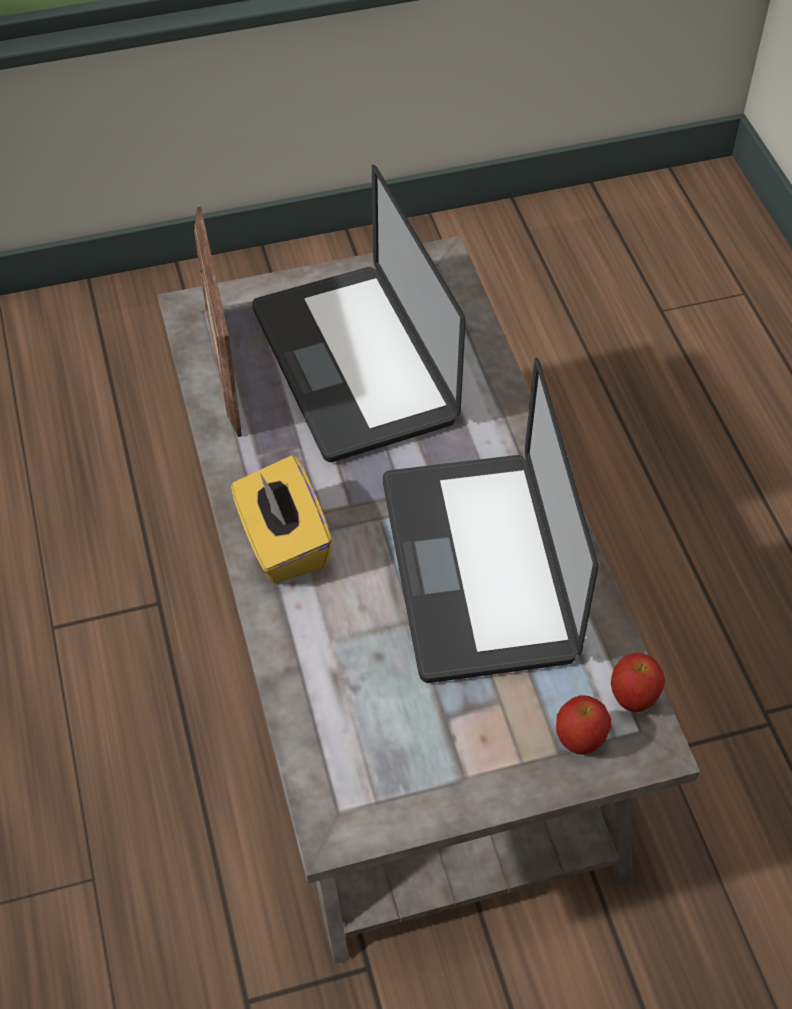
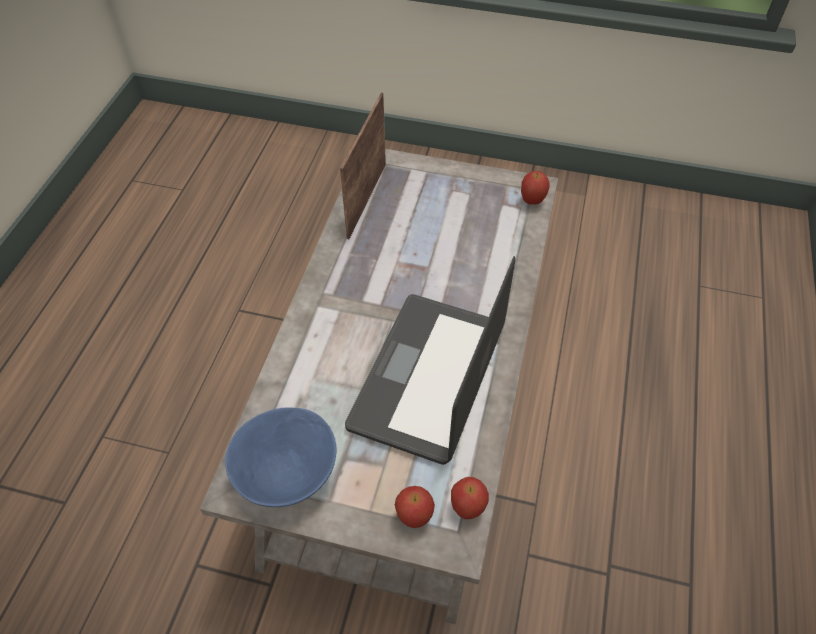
camera: 30 degrees right, 0 degrees up
yellow tissue box [231,455,333,583] -> none
laptop [252,165,466,462] -> none
none -> blue bowl [225,408,336,507]
none -> apple [521,171,549,205]

